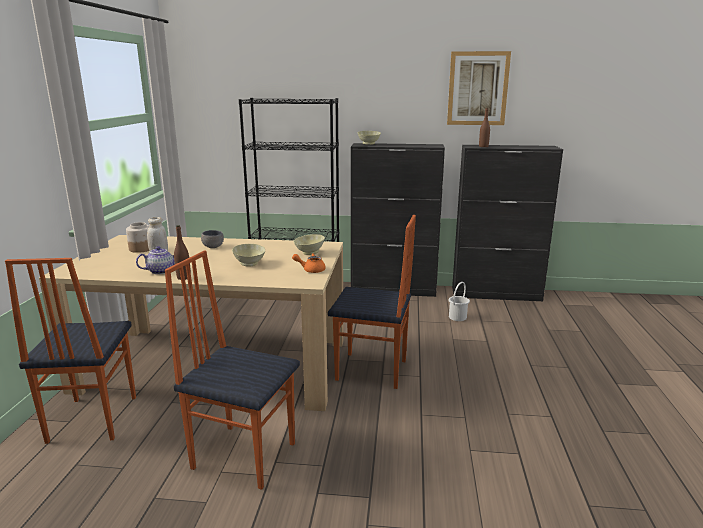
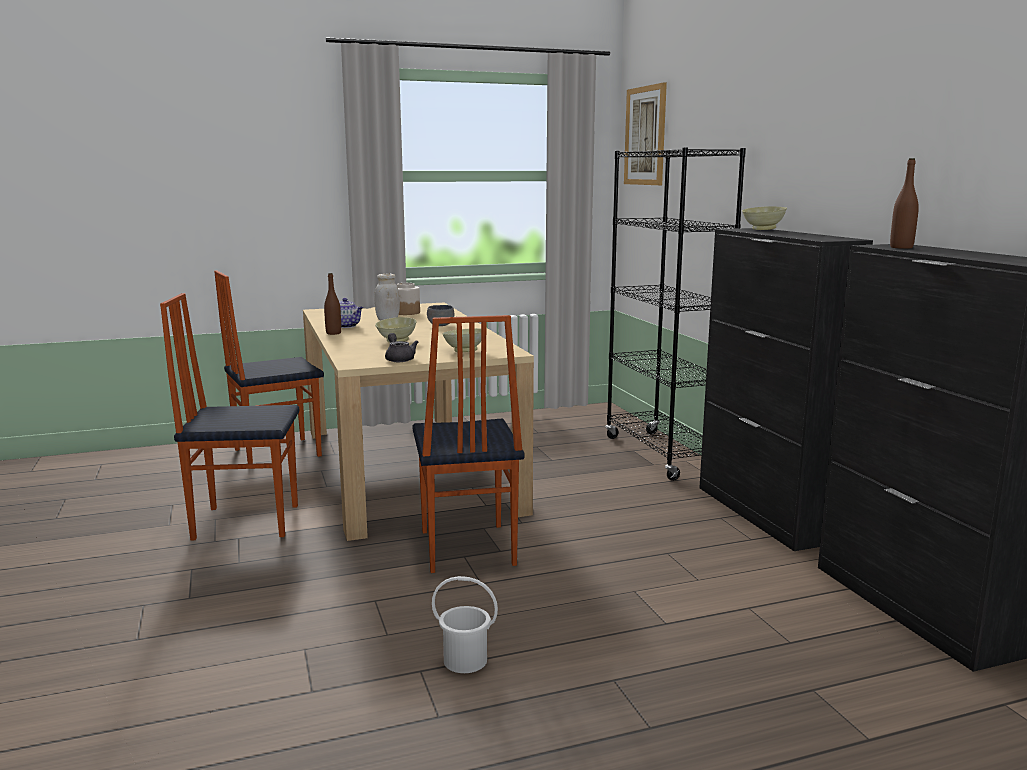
camera: 65 degrees right, 5 degrees down
chair [165,251,300,490] -> chair turned 90 degrees counterclockwise [160,293,299,540]
orange teapot [292,253,326,273] -> grey teapot [385,333,418,362]
picture [447,51,511,125] -> picture moved to [624,82,667,185]
white bucket [449,282,470,321] -> white bucket moved to [432,576,498,673]

